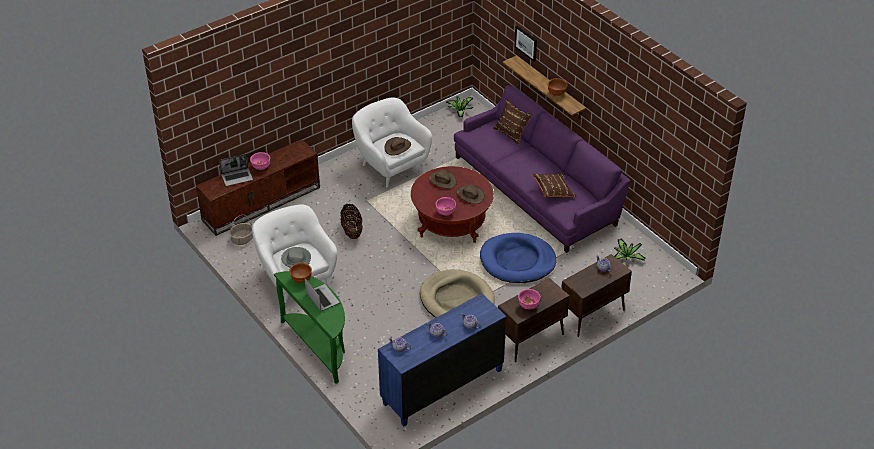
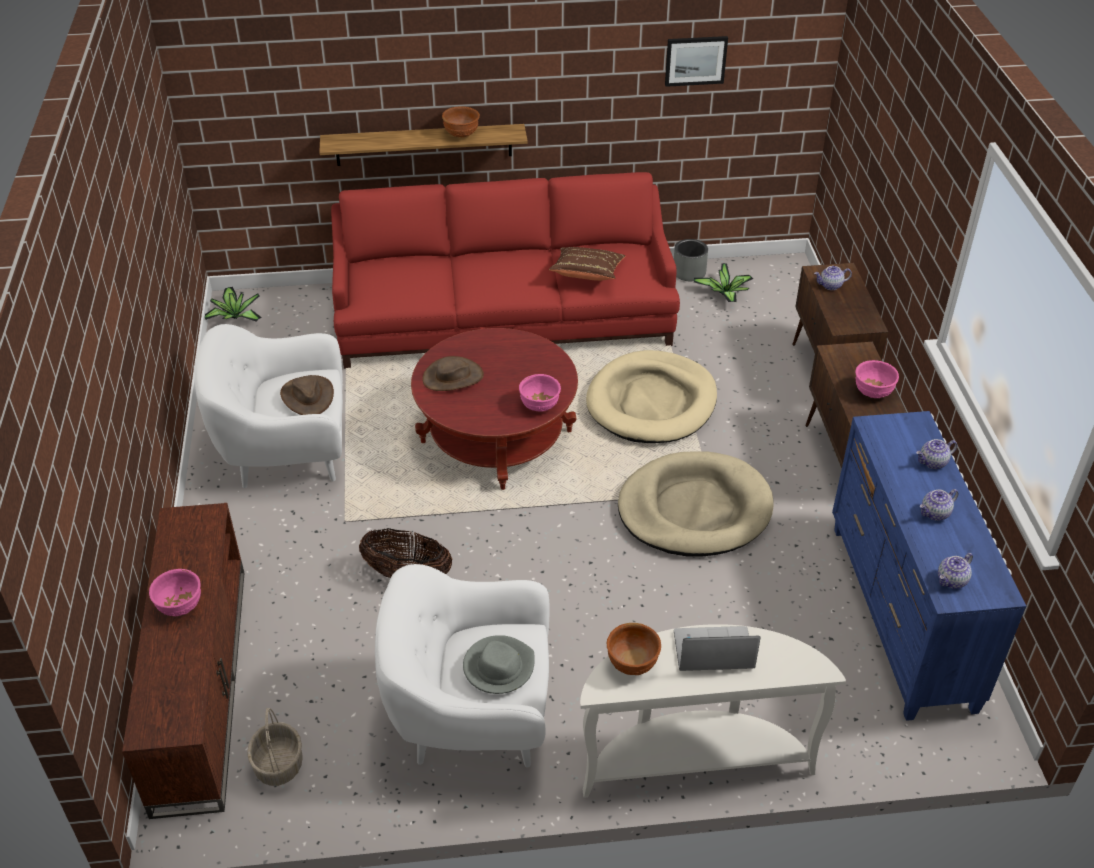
camera: 60 degrees left, 0 degrees up
laptop [219,154,253,186] -> none
green console table [274,271,345,384] -> white console table [580,624,846,798]
purple sofa [454,85,630,253] -> red sofa [331,172,680,369]
brown hat [456,185,485,204] -> none
blue dog bed [480,233,556,283] -> beige dog bed [586,350,717,443]
brown pillow [493,99,532,144] -> none
picture [515,26,537,62] -> picture moved to [665,36,728,87]
none -> grey planter [674,239,708,281]

